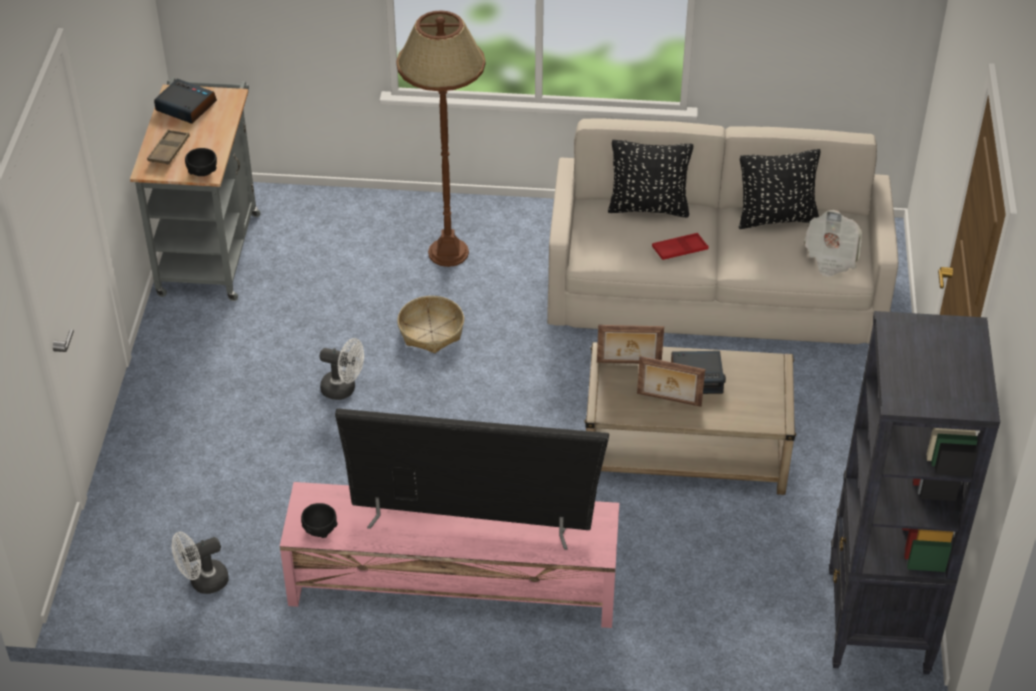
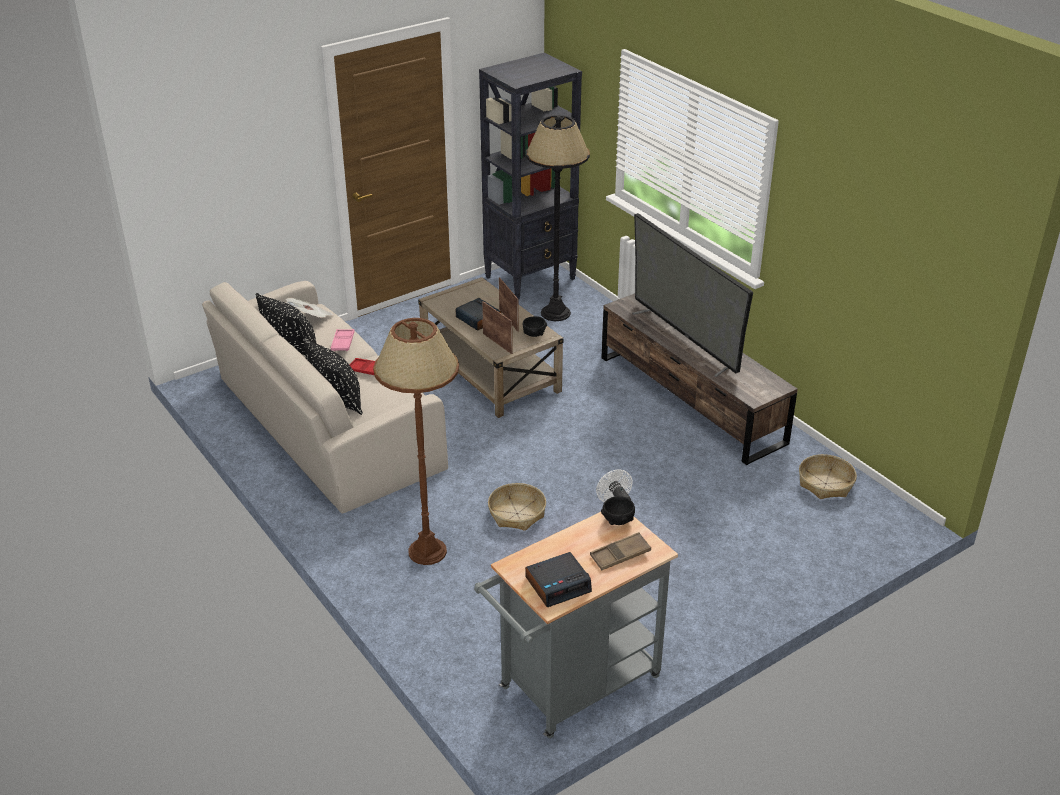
camera: 130 degrees left, 10 degrees down
alarm clock [154,79,217,124] -> alarm clock turned 105 degrees counterclockwise [525,552,592,607]
white fan [171,532,229,594] -> basket [799,454,857,499]
pink tv stand [280,482,619,628] -> brown tv stand [602,293,798,465]
black bowl [301,503,338,538] -> black bowl moved to [523,316,547,337]
none -> pink tray [331,329,355,351]
none -> black floor lamp [526,115,590,321]

